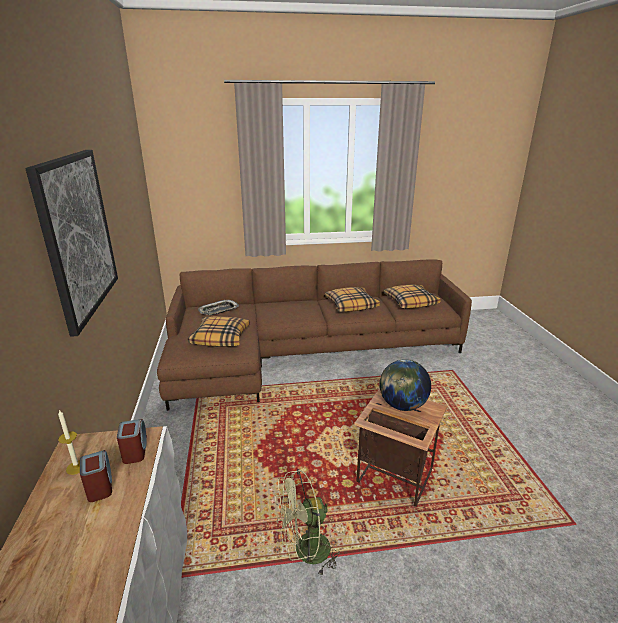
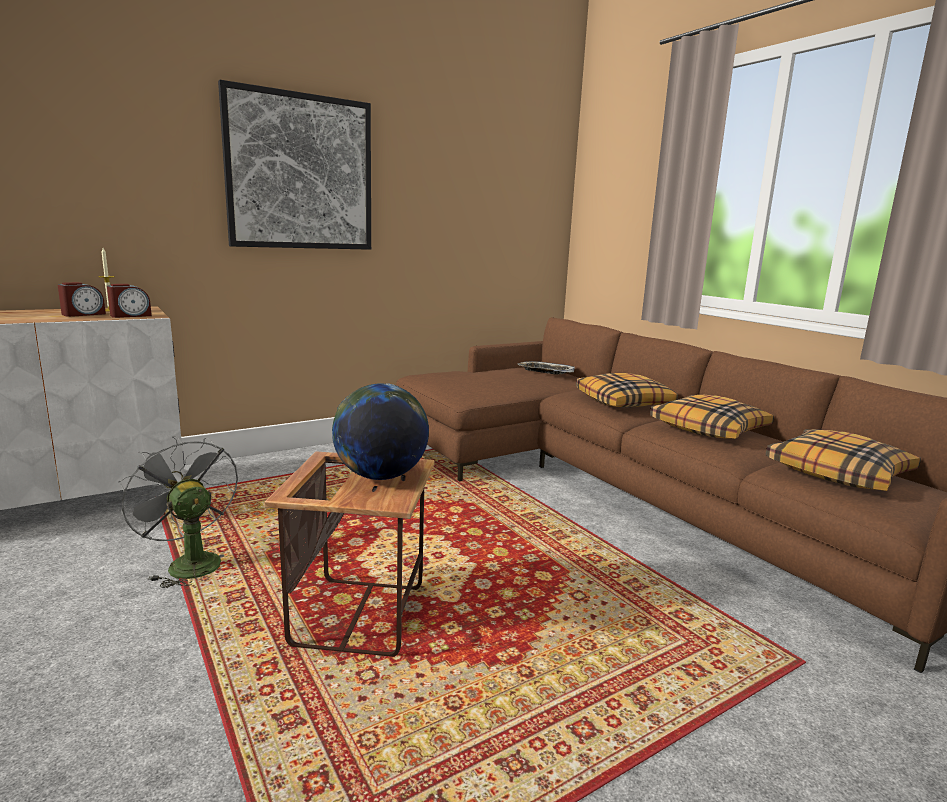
camera: 65 degrees right, 10 degrees down
pillow [188,317,250,347] -> pillow moved to [576,373,678,408]
green fan [275,469,340,577] -> grey fan [118,435,238,588]

